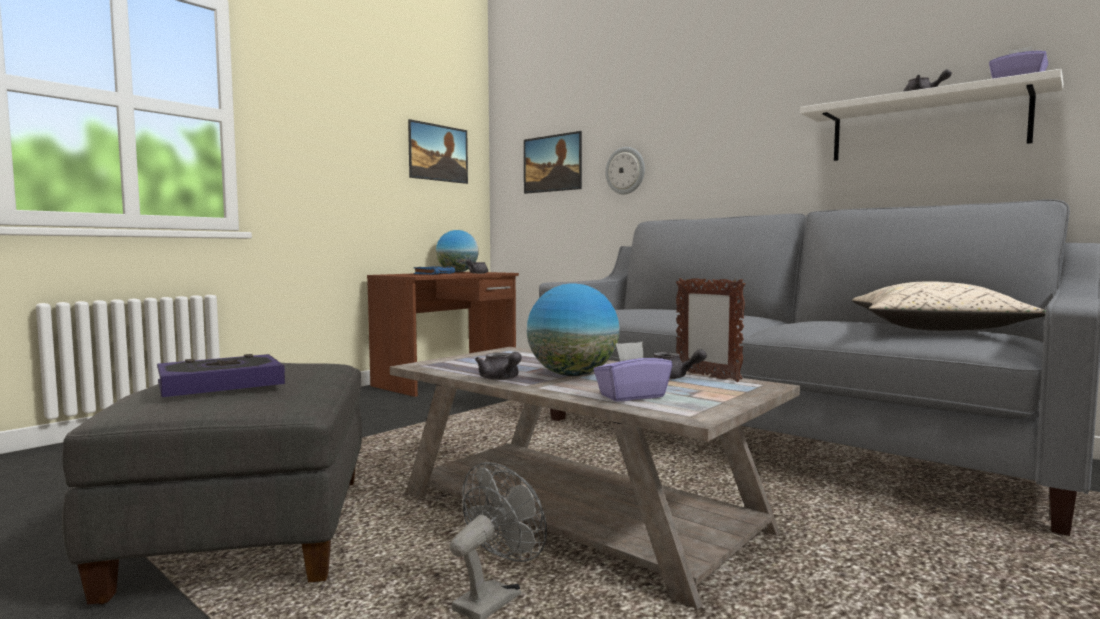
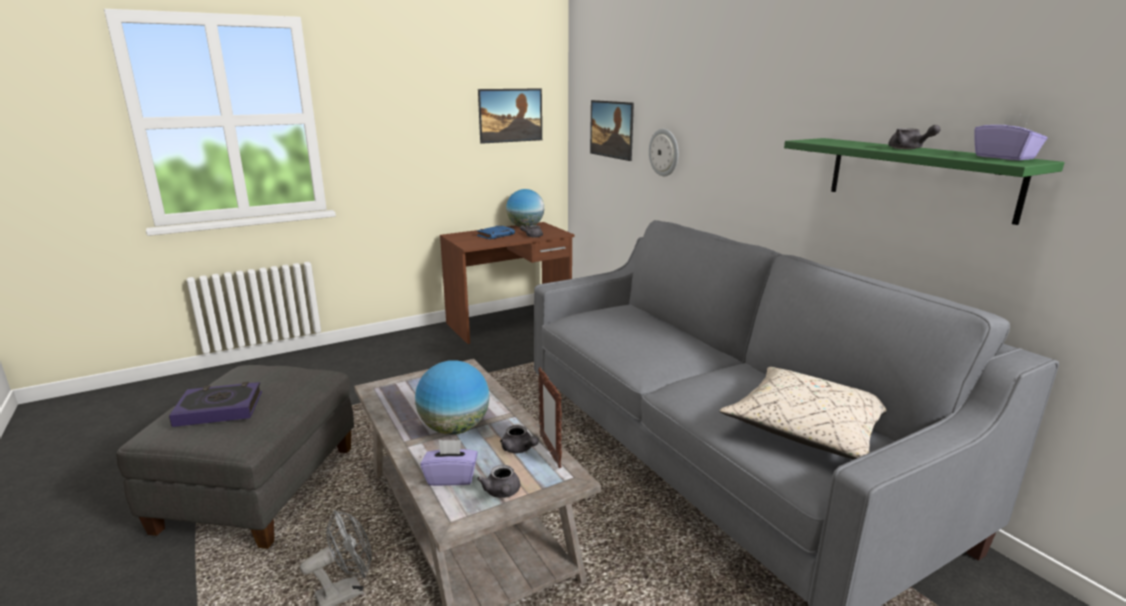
camera: 20 degrees right, 15 degrees up
grey teapot [475,352,521,380] -> grey teapot moved to [477,465,520,498]
white shelf [800,69,1063,161] -> green shelf [784,138,1065,225]

